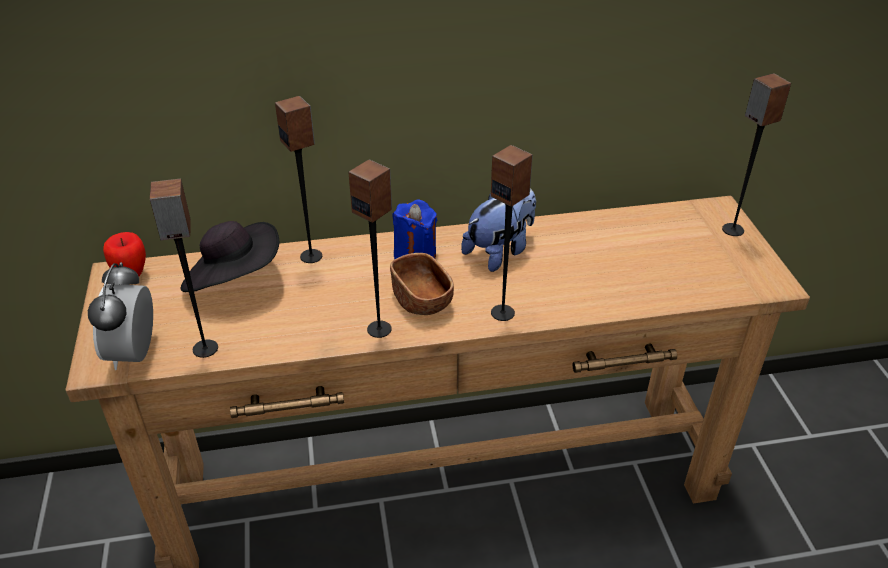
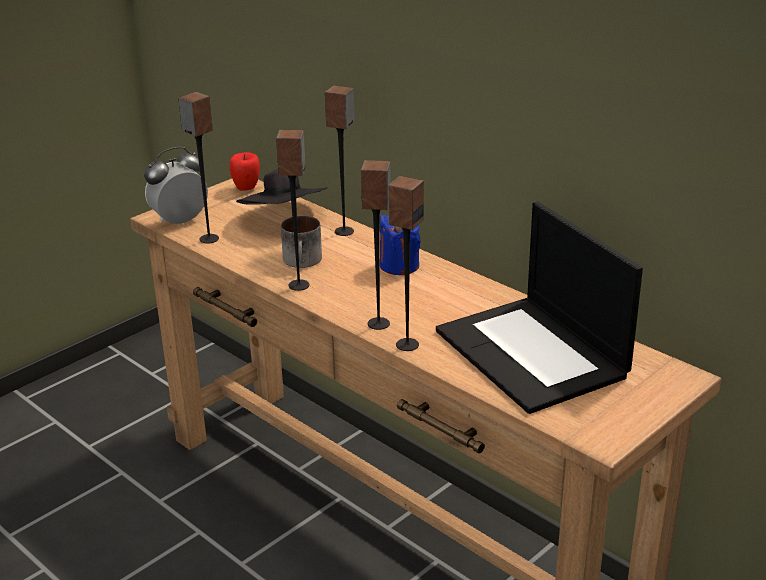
camera: 55 degrees right, 10 degrees down
brown bowl [390,253,454,315] -> none
plush toy [461,189,536,272] -> none
speaker [722,73,791,236] -> speaker moved to [388,176,424,351]
none -> mug [281,215,322,268]
none -> laptop [436,202,643,414]

